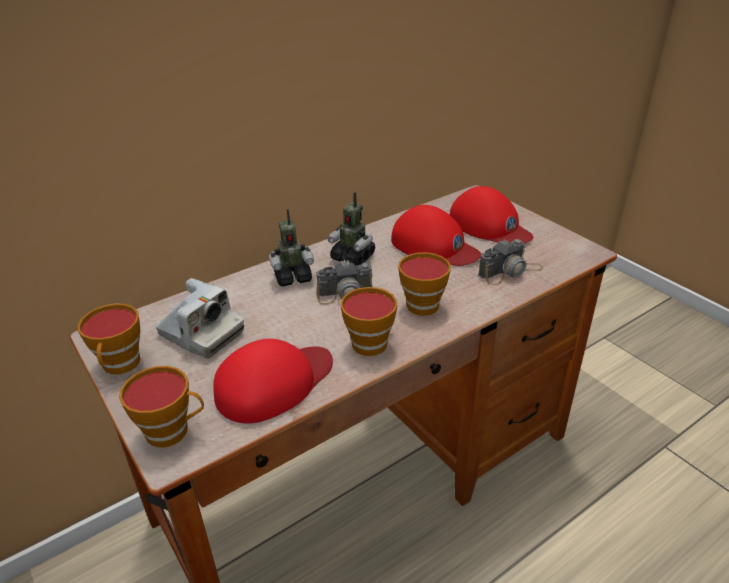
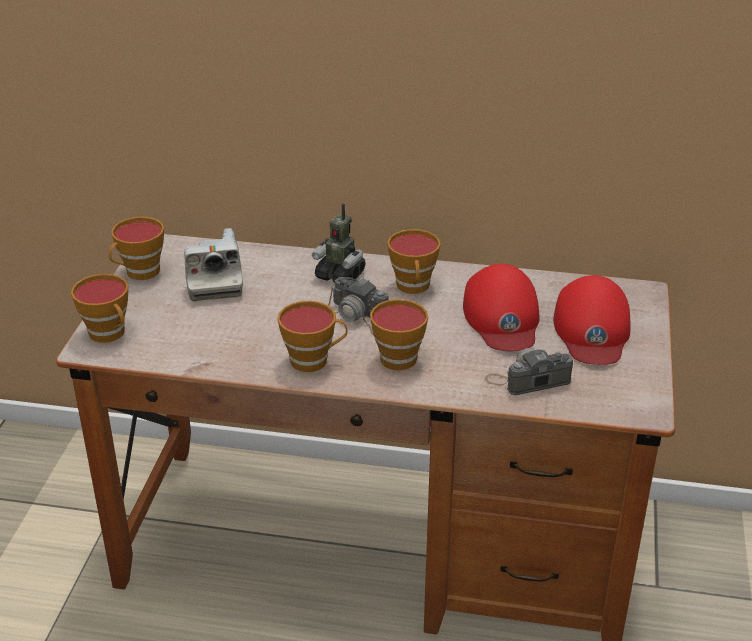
camera: 45 degrees right, 0 degrees up
red cap [213,339,333,424] -> none
toy robot [328,192,375,266] -> cup [387,229,441,294]
camera [478,239,543,285] -> camera turned 150 degrees clockwise [485,348,573,395]

